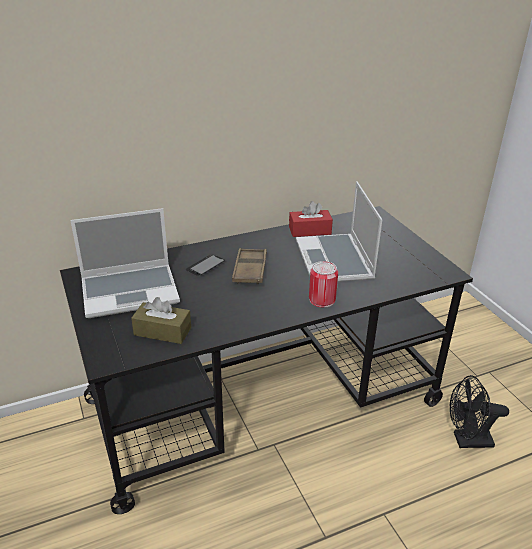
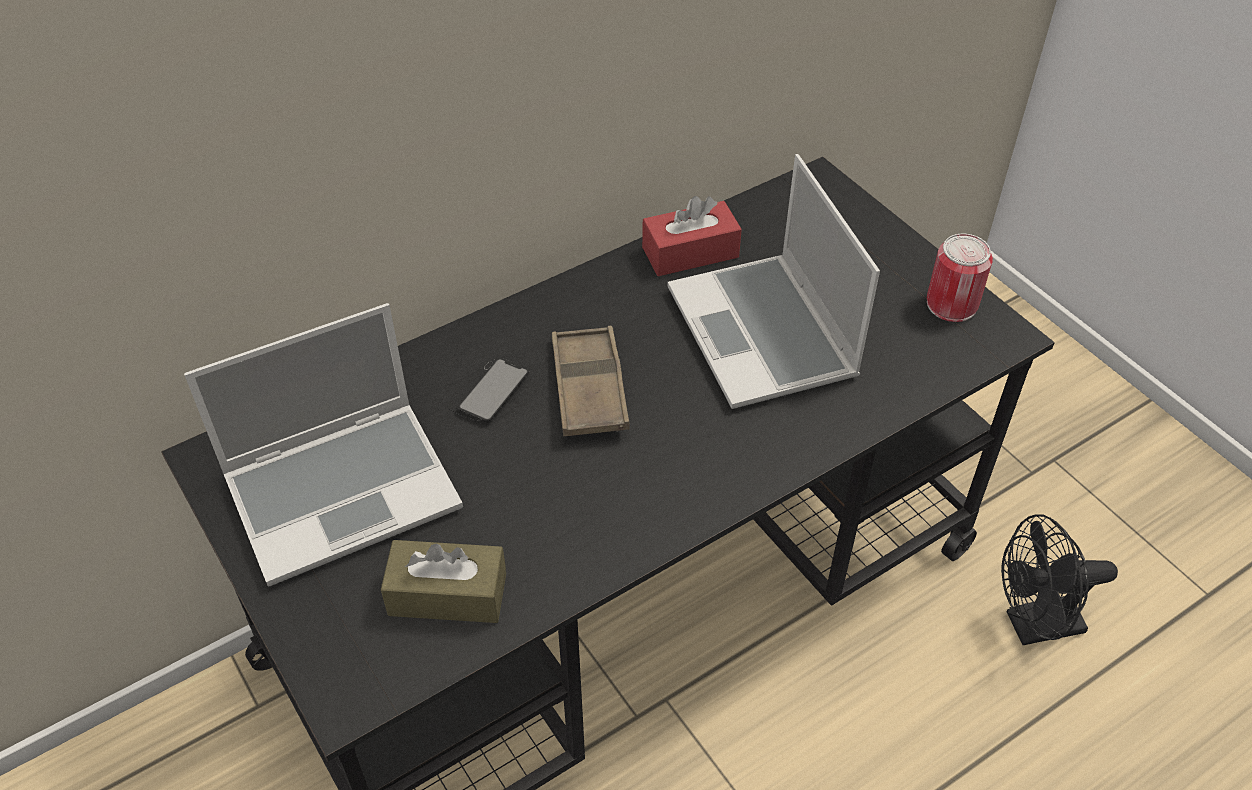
camera: 10 degrees left, 15 degrees up
can [309,261,338,308] -> can moved to [927,234,993,322]

